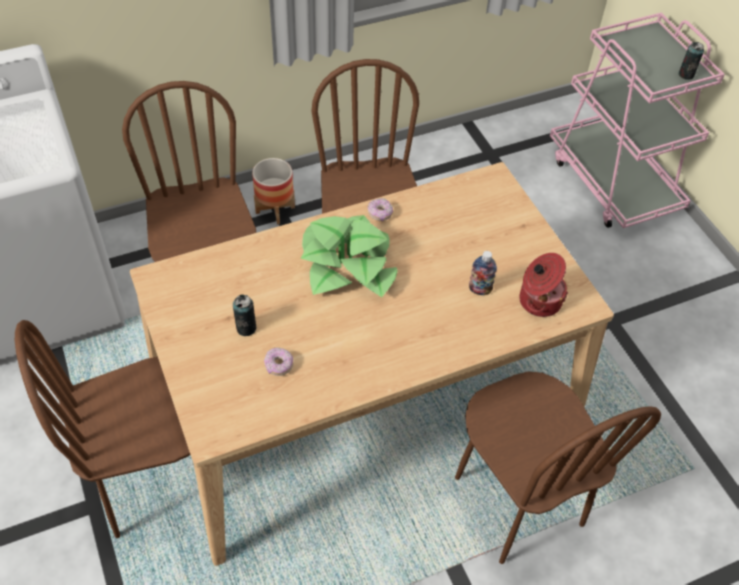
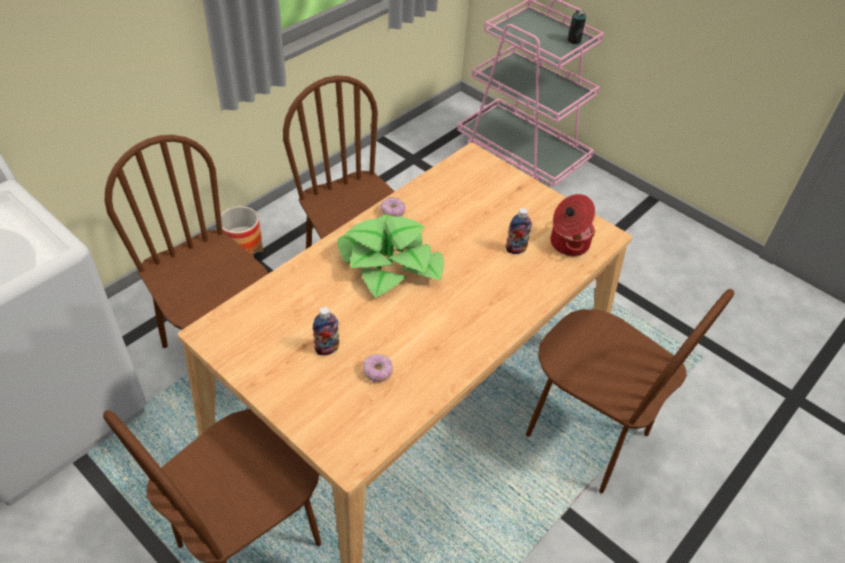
camera: 25 degrees left, 5 degrees down
can [233,295,256,336] -> bottle [313,307,339,355]

